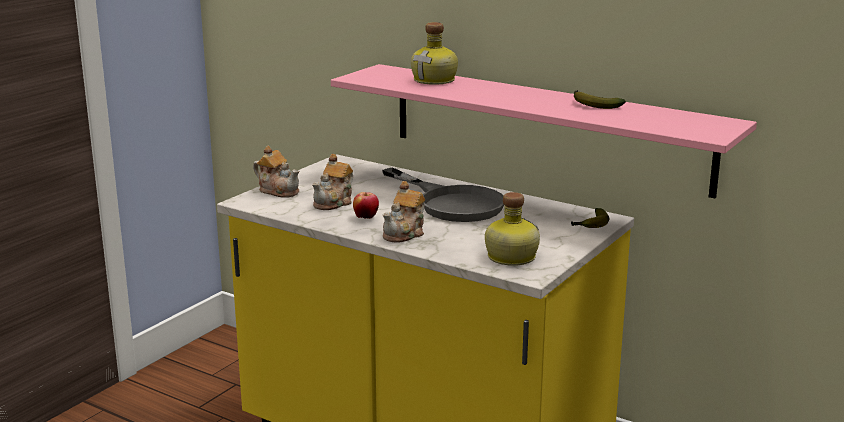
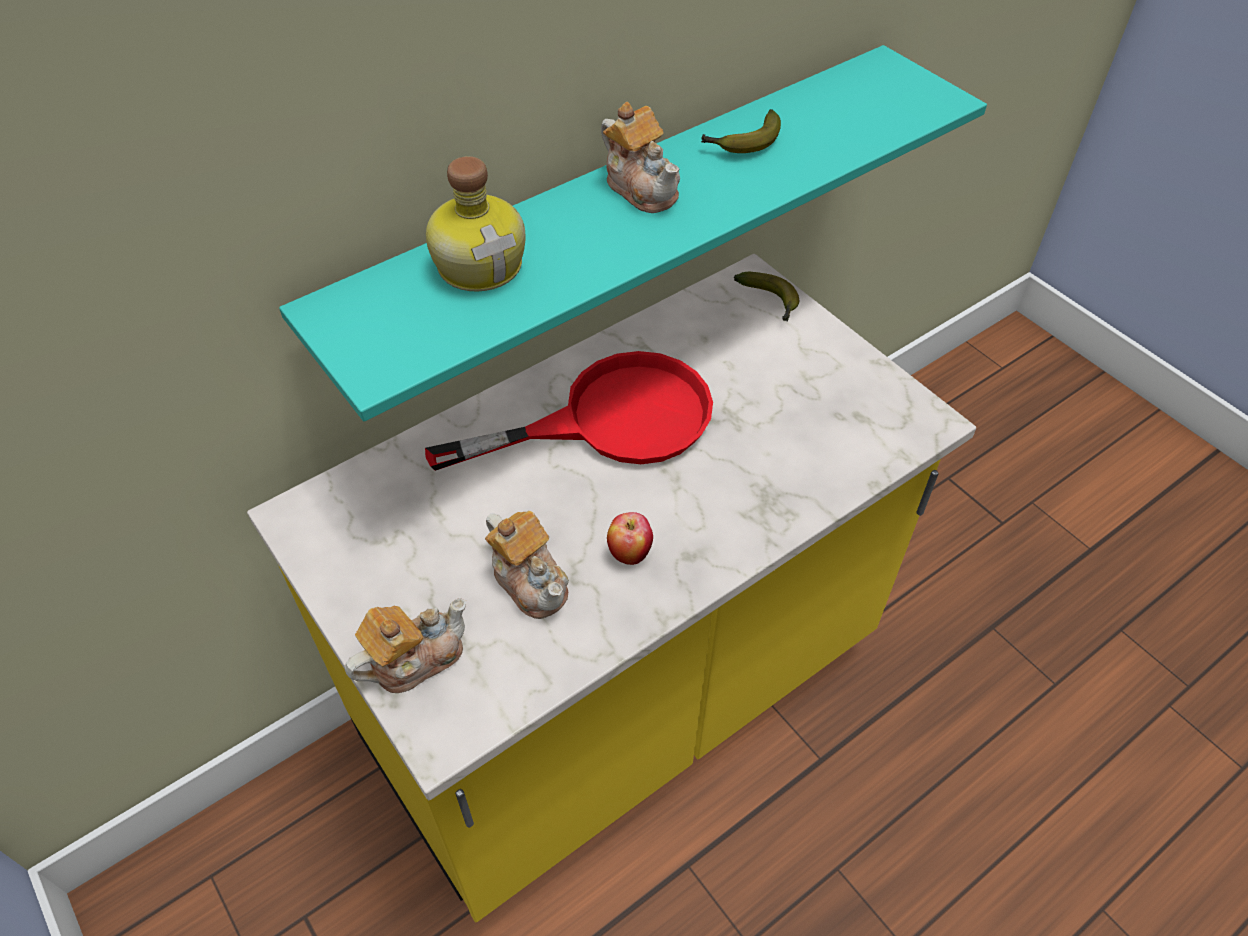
camera: 70 degrees left, 30 degrees up
pink shelf [331,64,757,198] -> turquoise shelf [279,45,987,421]
grey frying pan [382,167,504,222] -> red frying pan [425,351,713,471]
teapot [383,181,425,242] -> teapot moved to [601,102,680,213]
bottle [485,192,540,266] -> none

